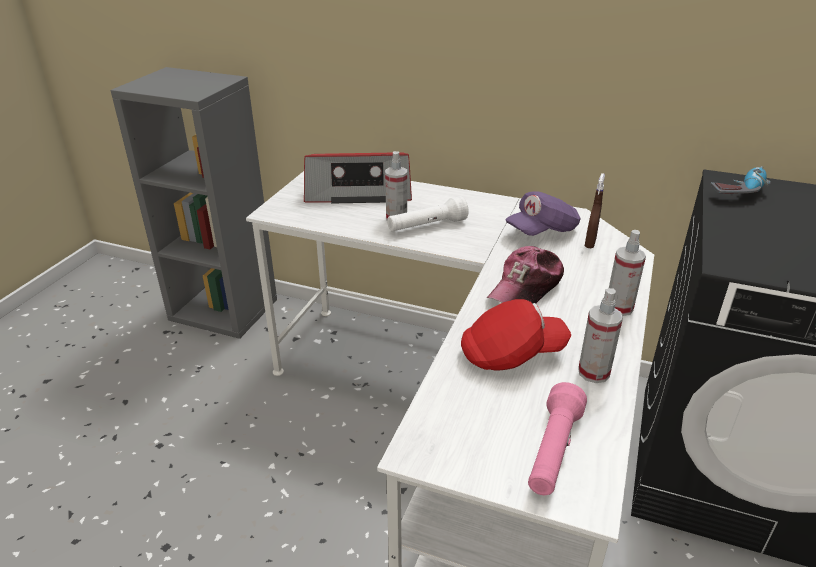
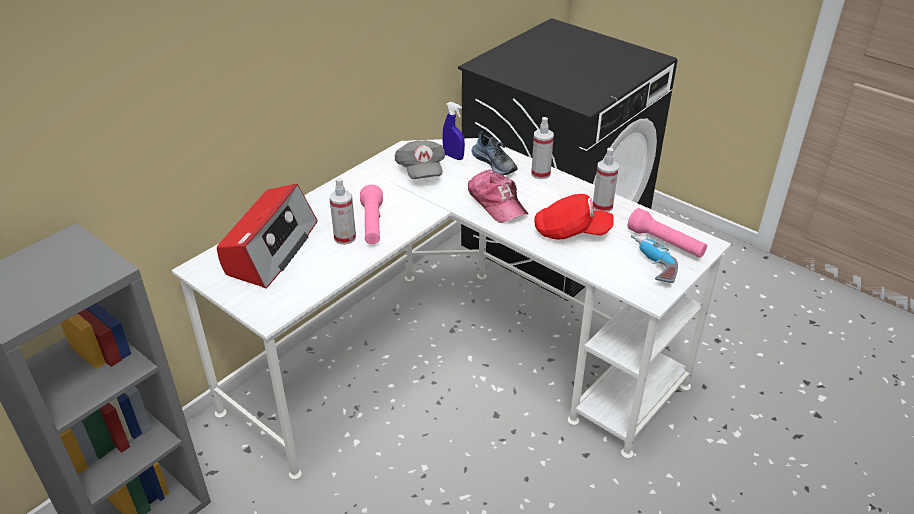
camera: 70 degrees left, 5 degrees up
white flashlight [387,196,469,232] -> pink flashlight [360,185,383,244]
red cap [461,299,571,371] -> red cap turned 90 degrees clockwise [534,194,614,239]
purple cap [505,191,581,236] -> grey cap [395,140,445,179]
brown spray bottle [585,173,605,248] -> blue spray bottle [442,101,465,160]
power drill [711,166,771,194] -> power drill moved to [631,235,678,283]
none -> shoe [471,131,518,175]

